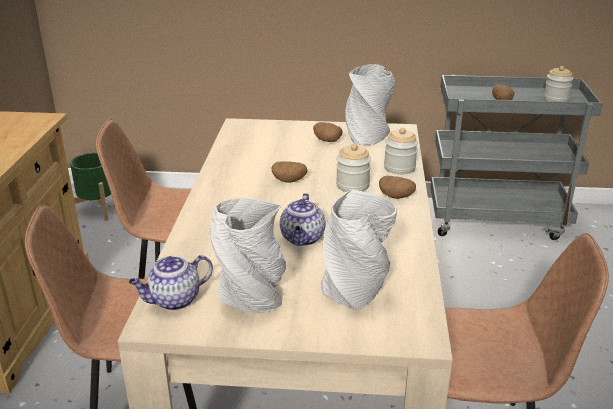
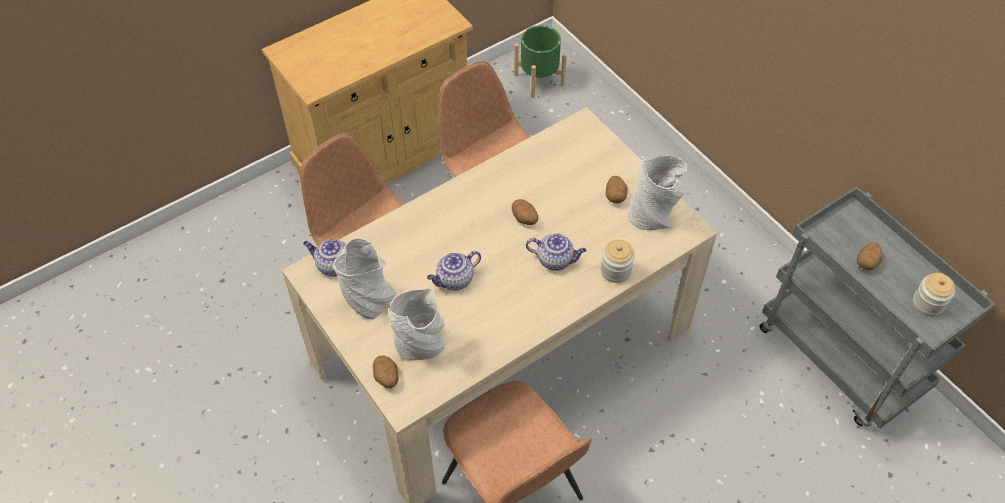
camera: 50 degrees right, 25 degrees up
jar [336,144,371,192] -> teapot [526,234,587,271]
potato [379,176,416,199] -> potato moved to [373,356,399,388]

